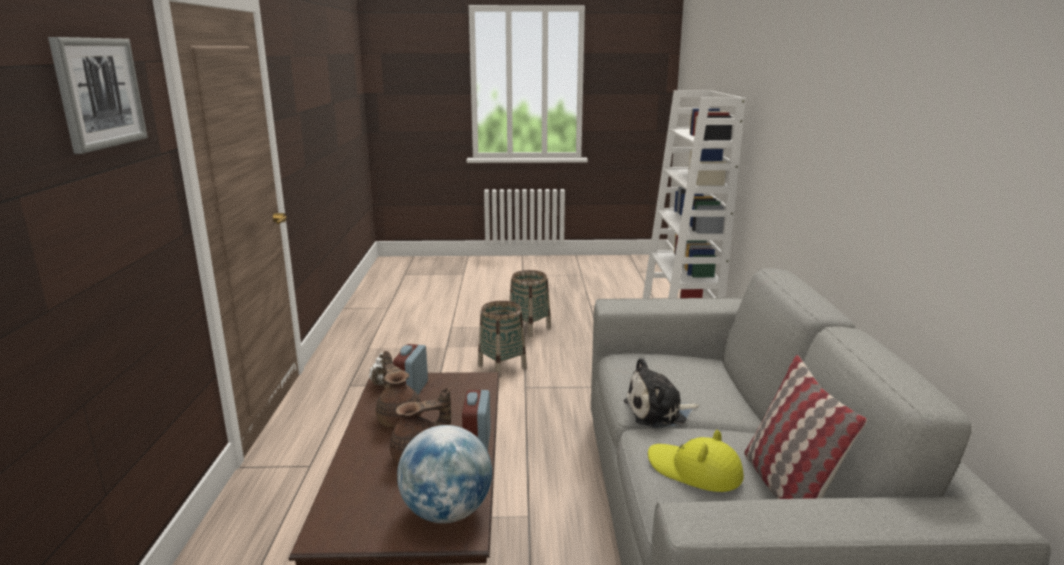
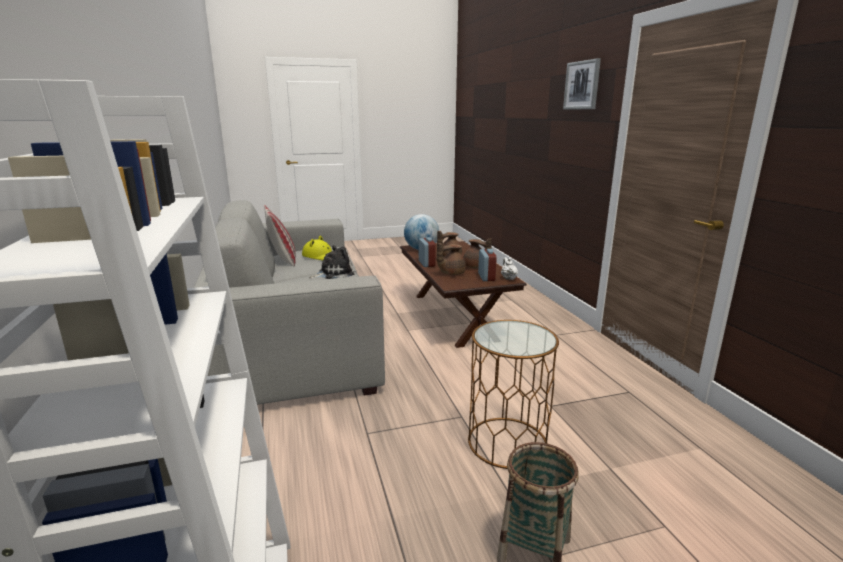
camera: 165 degrees right, 0 degrees up
basket [478,301,527,378] -> brown side table [468,320,559,469]
none -> brown teapot [437,242,466,275]

